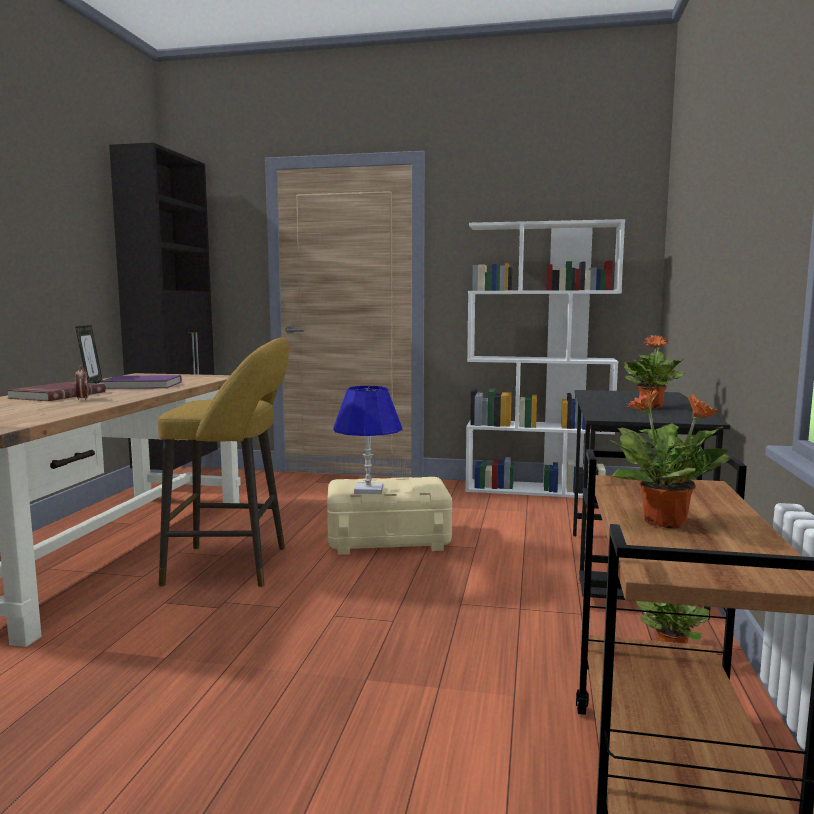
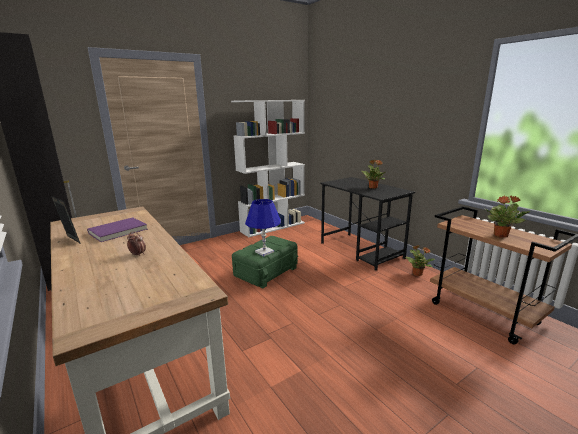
camera: 45 degrees left, 10 degrees up
red book [7,382,106,401] -> none
yellow stool [158,337,289,587] -> none
beige storage box [327,477,452,555] -> green storage box [232,236,298,289]

